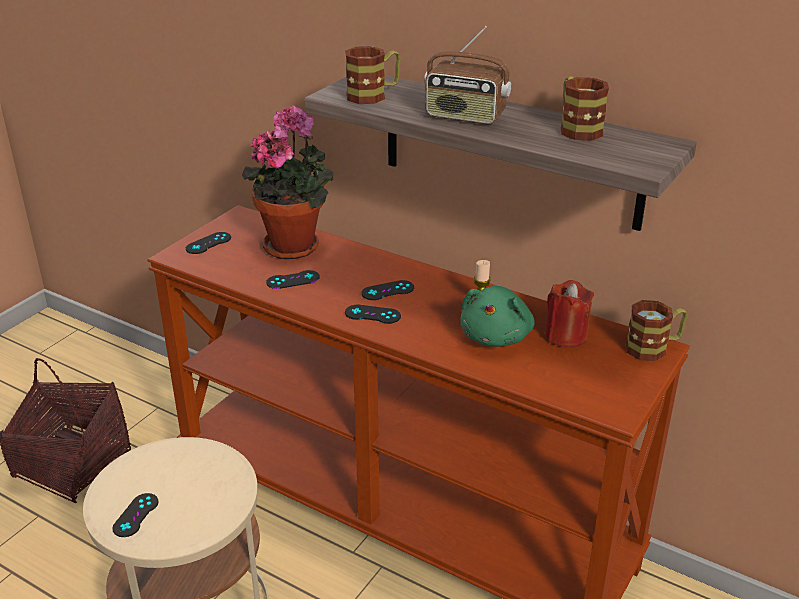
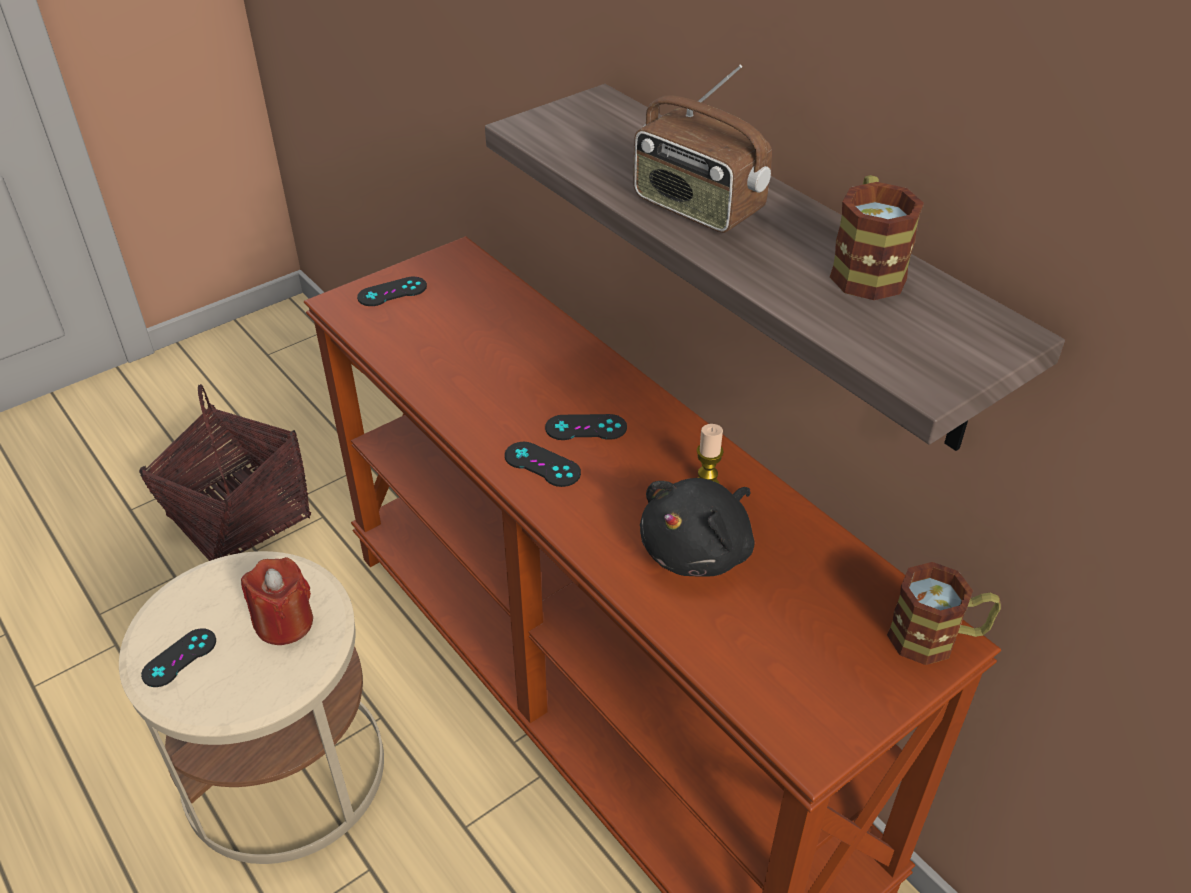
camera: 20 degrees right, 10 degrees up
potted plant [242,105,334,259] -> none
black game controller [266,270,320,289] -> none
mug [345,46,401,104] -> none
green plush toy [461,286,535,347] -> black plush toy [640,478,754,576]
red candle [545,280,594,348] -> red candle moved to [241,557,313,645]

